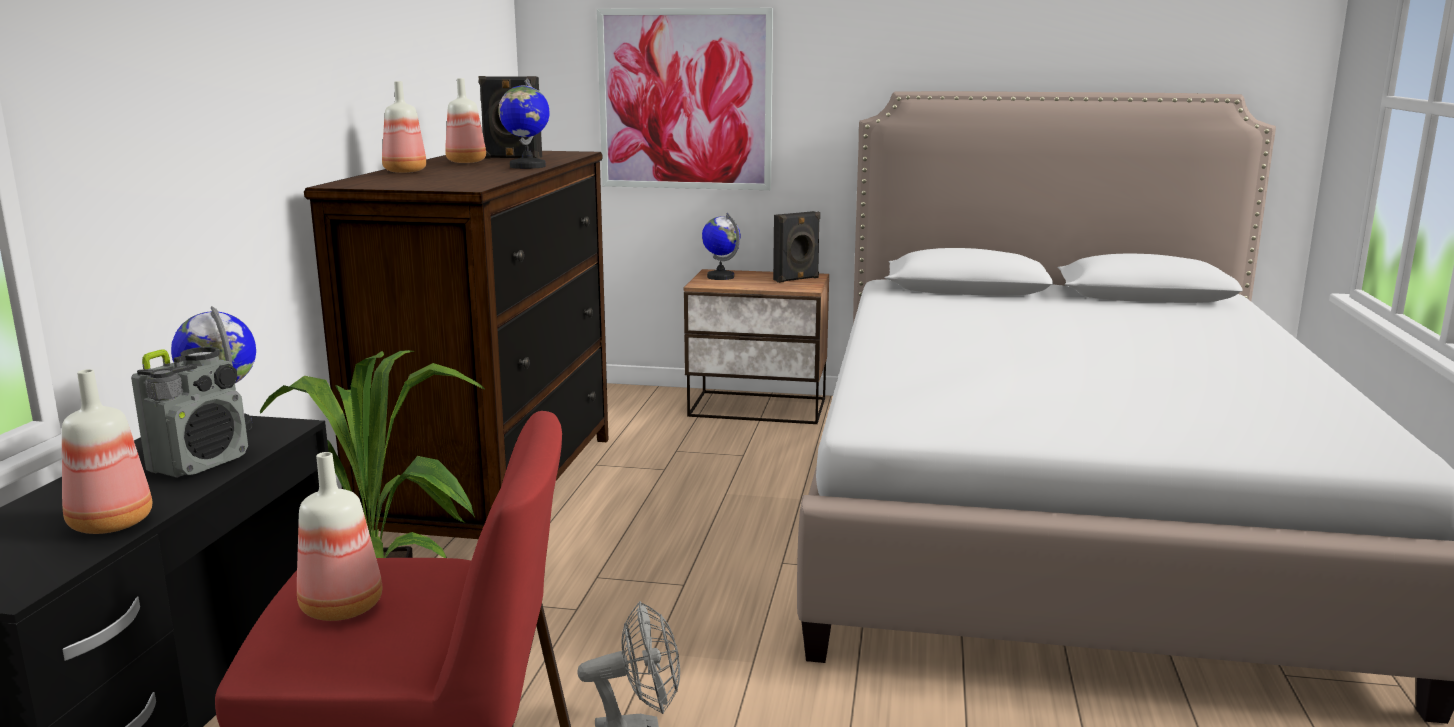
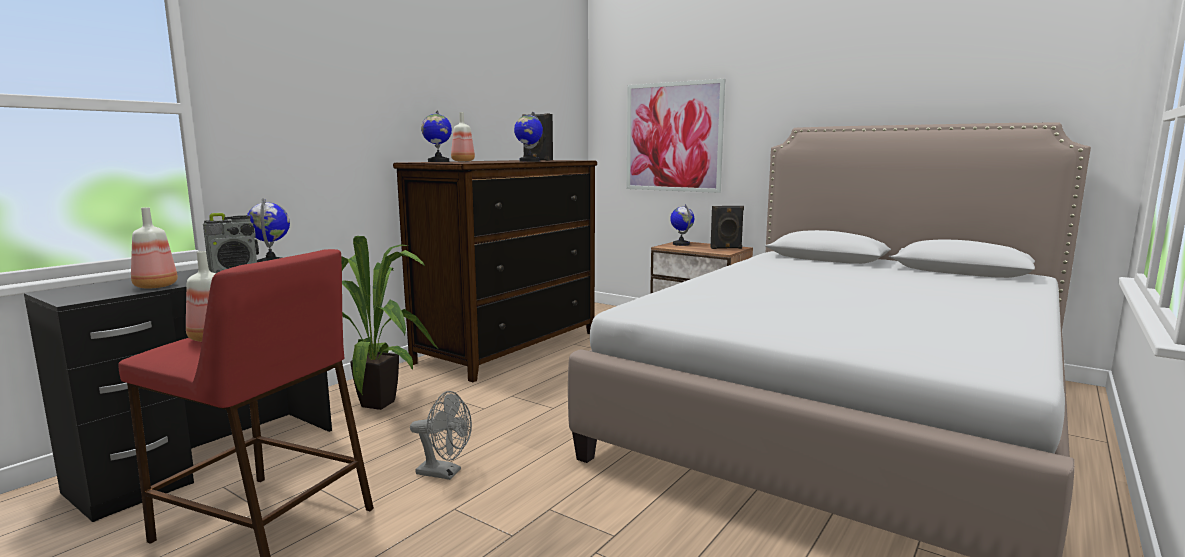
camera: 25 degrees right, 5 degrees down
bottle [445,78,486,163] -> none
none -> globe [421,110,452,162]

